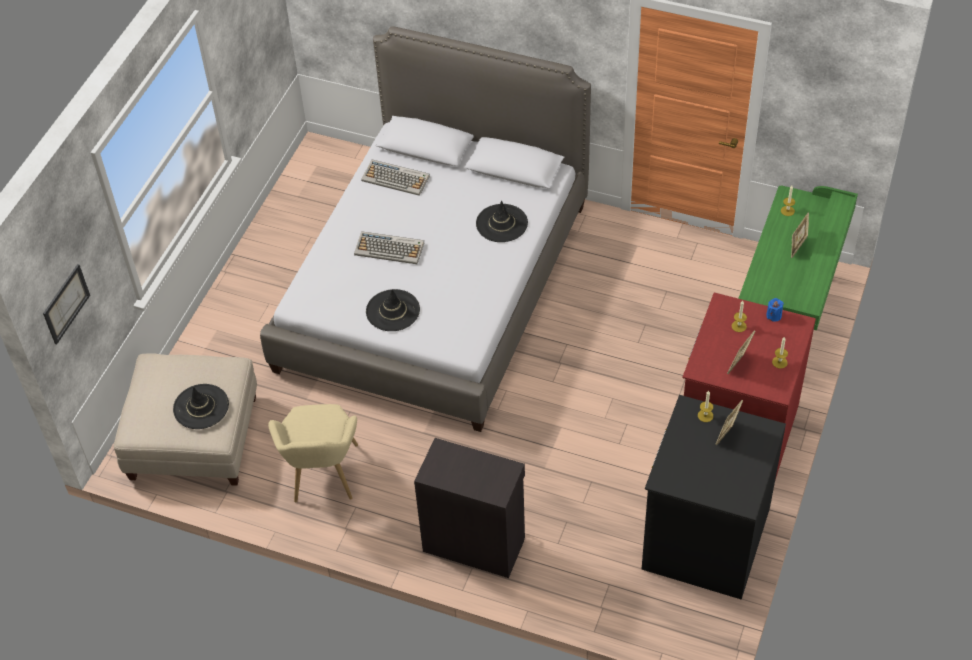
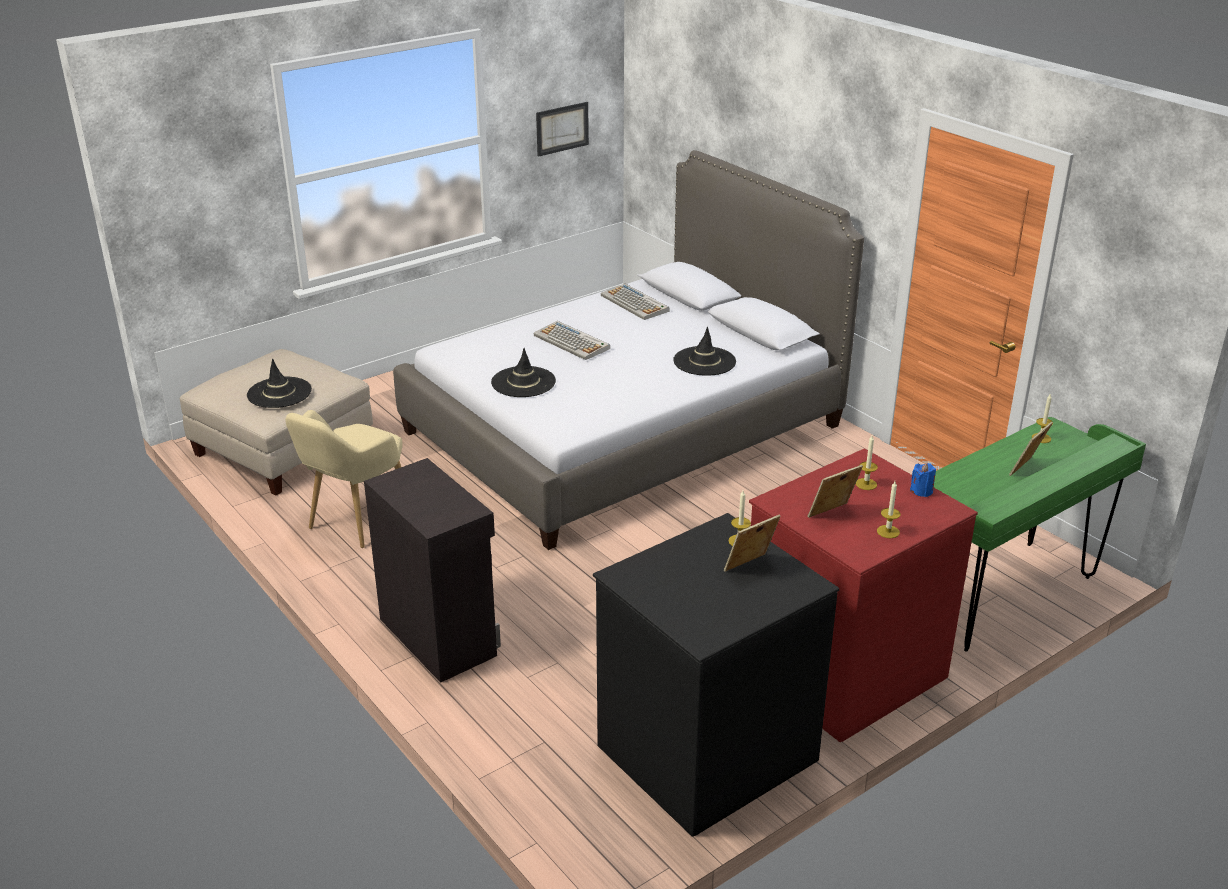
camera: 30 degrees right, 20 degrees down
picture [43,264,90,345] -> picture moved to [536,102,589,157]

